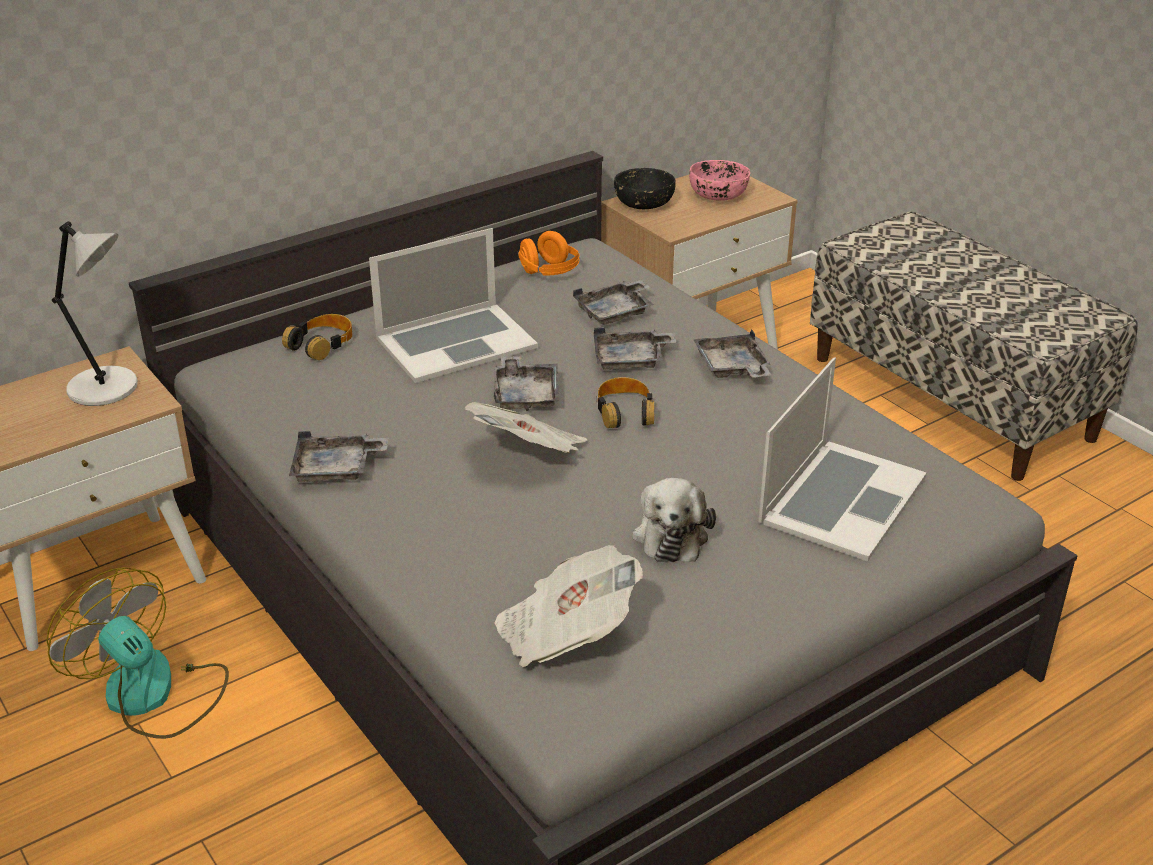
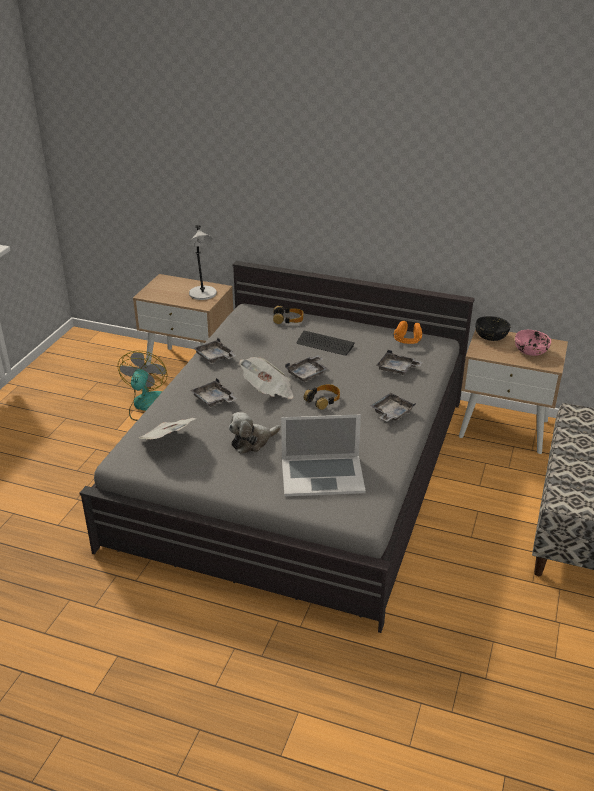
camera: 55 degrees right, 0 degrees up
laptop [369,228,538,383] -> keyboard [296,330,355,356]
grey tray [594,327,676,370] -> grey tray moved to [190,378,236,407]

